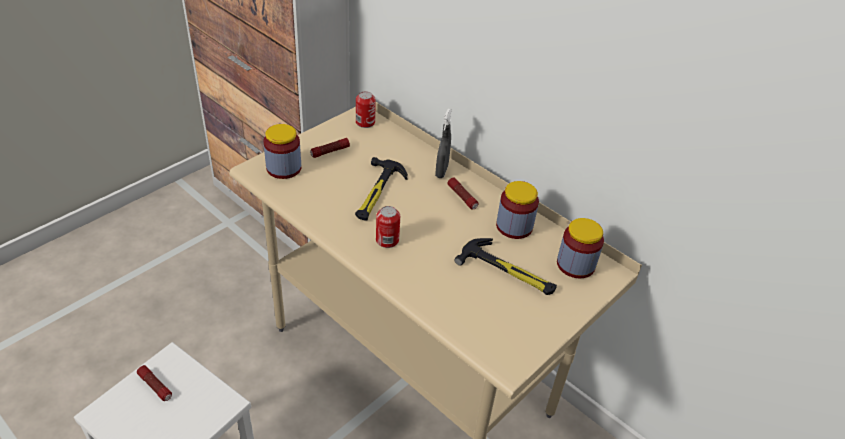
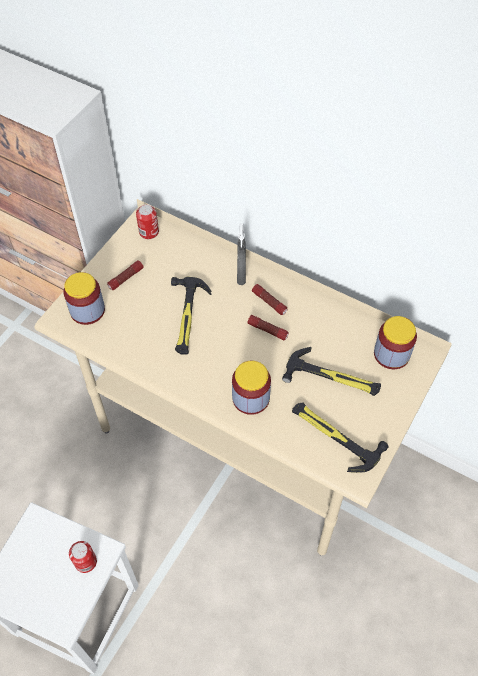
camera: 10 degrees left, 15 degrees up
flashlight [137,365,172,401] -> flashlight moved to [247,315,289,340]
can [376,206,400,248] -> can moved to [69,541,97,573]
jar [496,181,539,239] -> jar moved to [232,360,271,415]
none -> hammer [292,403,389,473]

